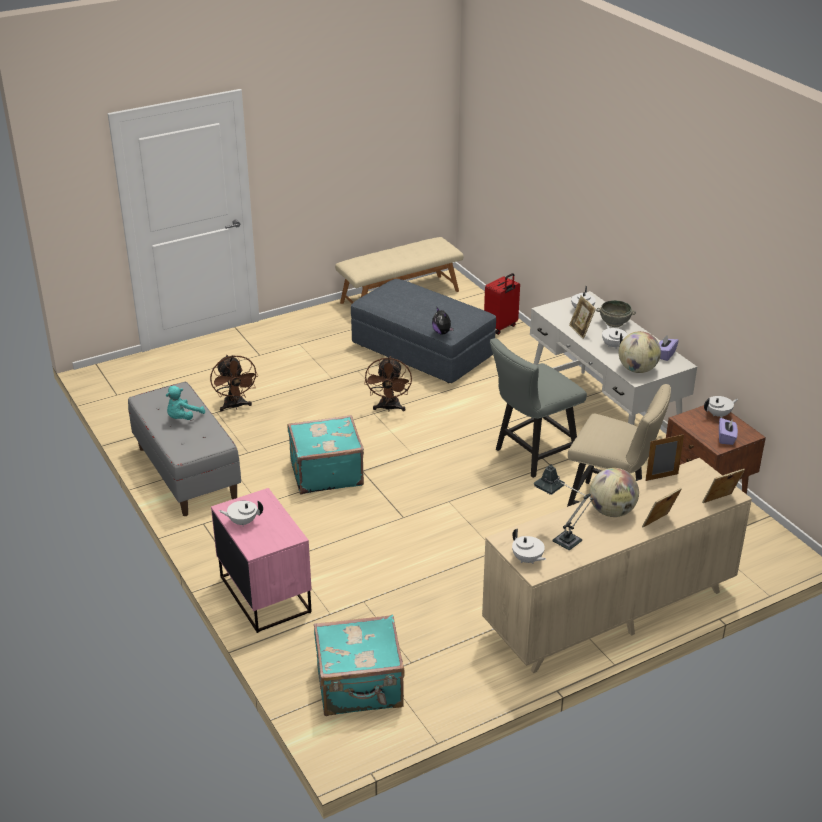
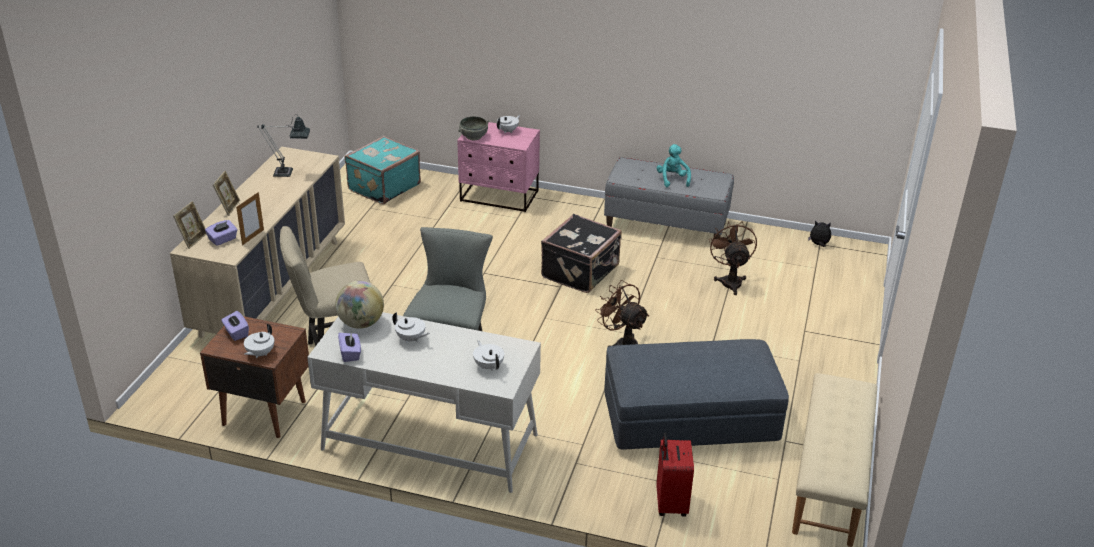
camera: 135 degrees right, 0 degrees up
brown fan [210,355,258,412] -> brown fan turned 60 degrees clockwise [709,221,757,295]
turquoise suitcase [288,415,364,494] -> black suitcase [541,214,622,293]
plush toy [432,307,454,335] -> plush toy moved to [808,221,831,247]
white teapot [512,529,546,564] -> none
picture frame [569,296,596,339] -> none
globe [589,468,639,517] -> none
grey bowl [596,300,636,327] -> grey bowl moved to [459,116,489,140]
none -> purple tissue box [205,220,238,246]

